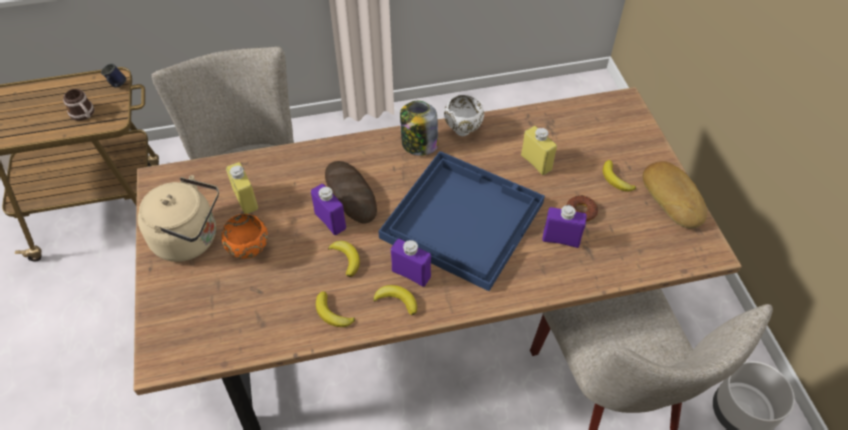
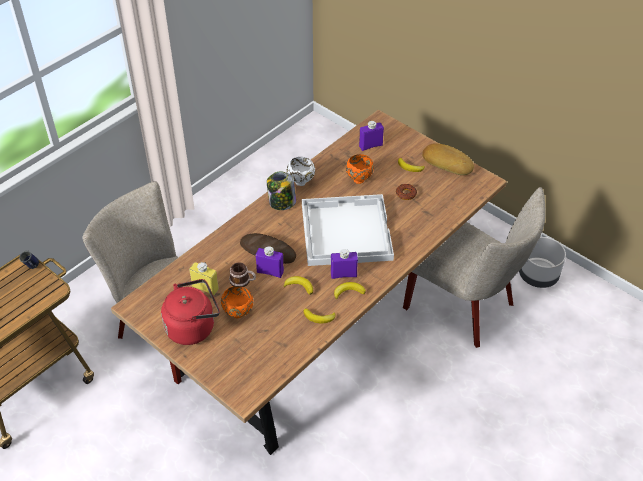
camera: 35 degrees left, 5 degrees down
mug [63,89,94,121] -> mug moved to [229,262,256,287]
beige kettle [138,175,219,262] -> red kettle [161,279,220,345]
blue tray [378,151,545,291] -> white tray [302,194,394,266]
yellow bottle [521,126,557,175] -> orange bowl [346,154,374,184]
purple bottle [542,205,587,248] -> purple bottle moved to [359,121,384,151]

